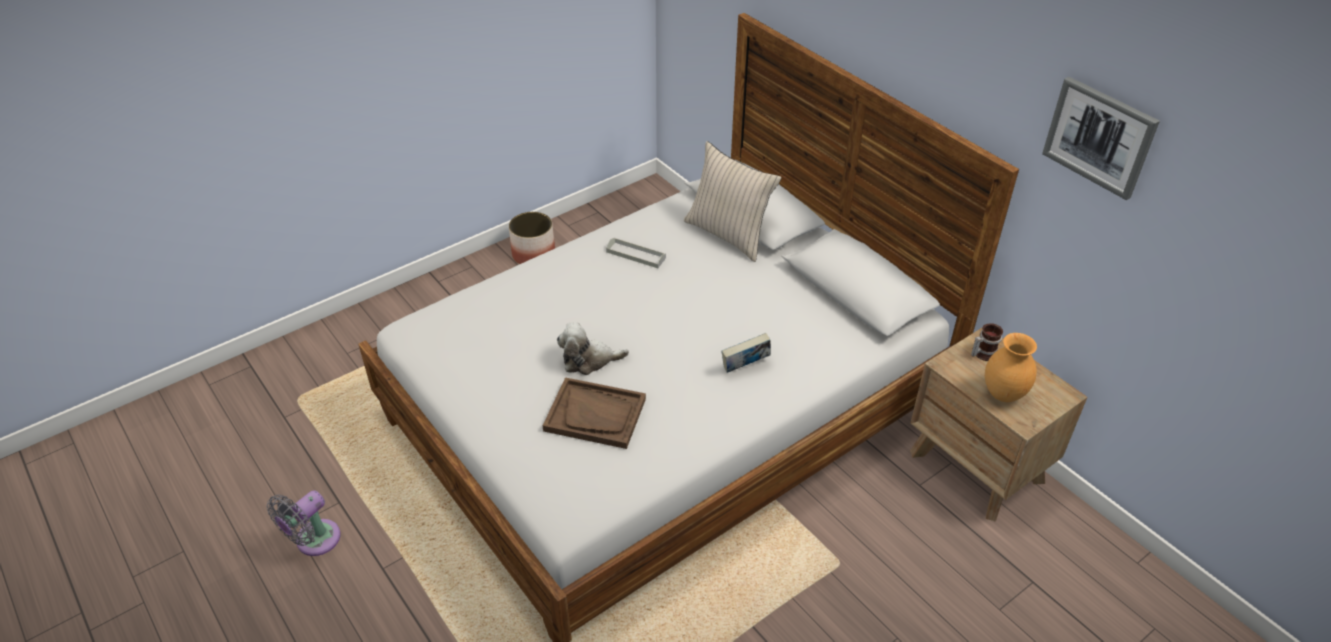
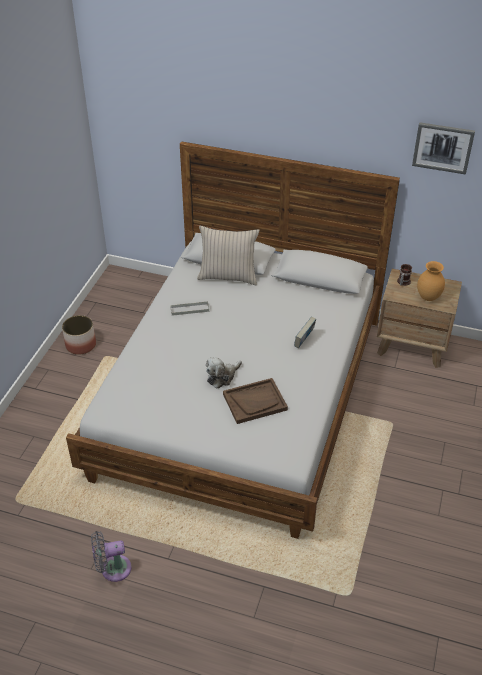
camera: 35 degrees left, 0 degrees up
grey fan [267,490,341,556] -> grey fan turned 75 degrees clockwise [91,531,132,582]

